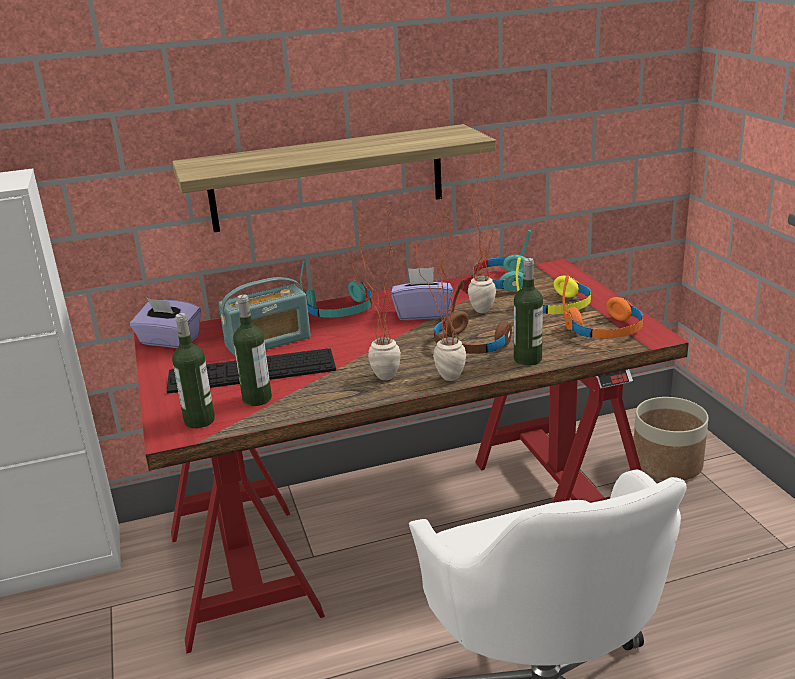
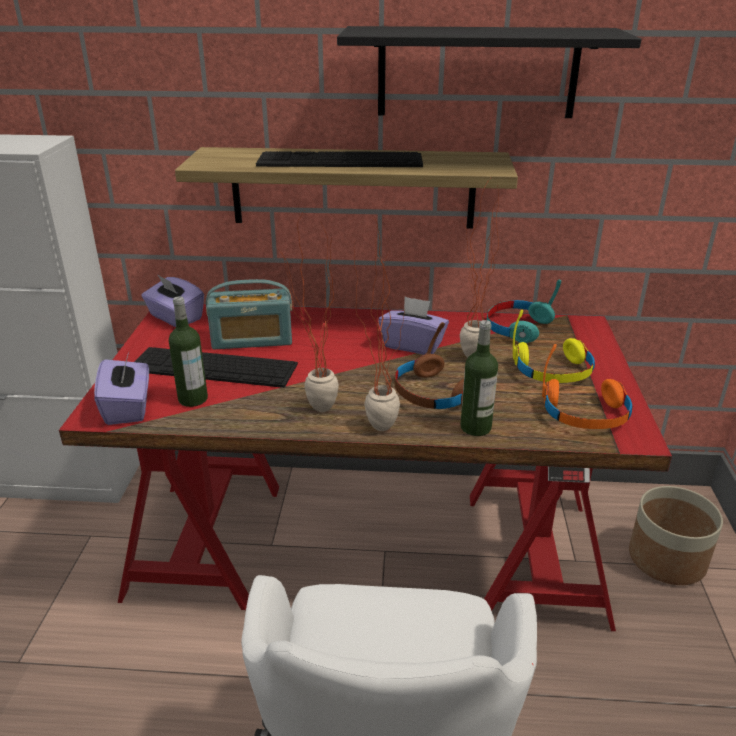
camera: 20 degrees right, 5 degrees up
bottle [172,313,215,428] -> purple tissue box [94,353,149,425]
turquoise headphones [300,261,372,318] -> none
none -> keyboard [256,151,423,167]
none -> black shelf [337,26,641,118]

